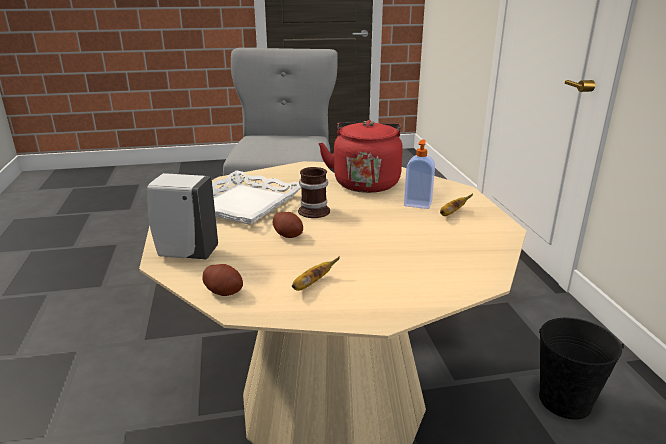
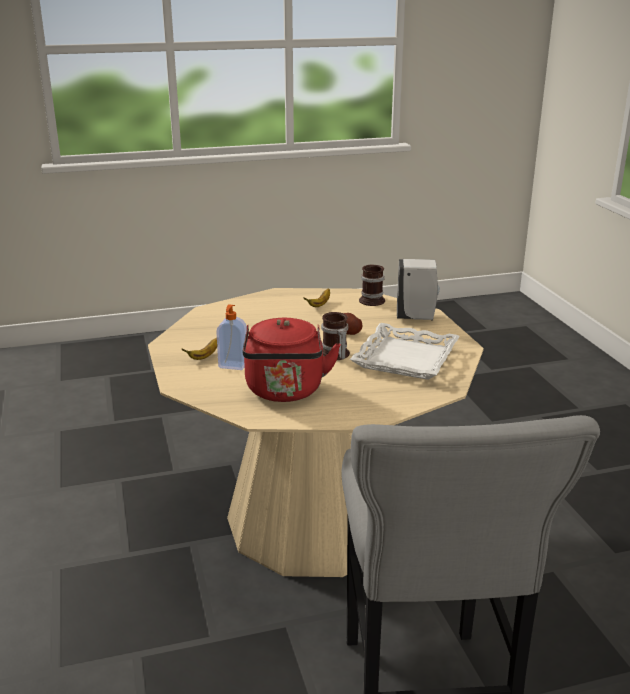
camera: 175 degrees right, 0 degrees up
potato [202,264,243,296] -> mug [359,265,385,306]
black bucket [539,318,624,420] -> none

